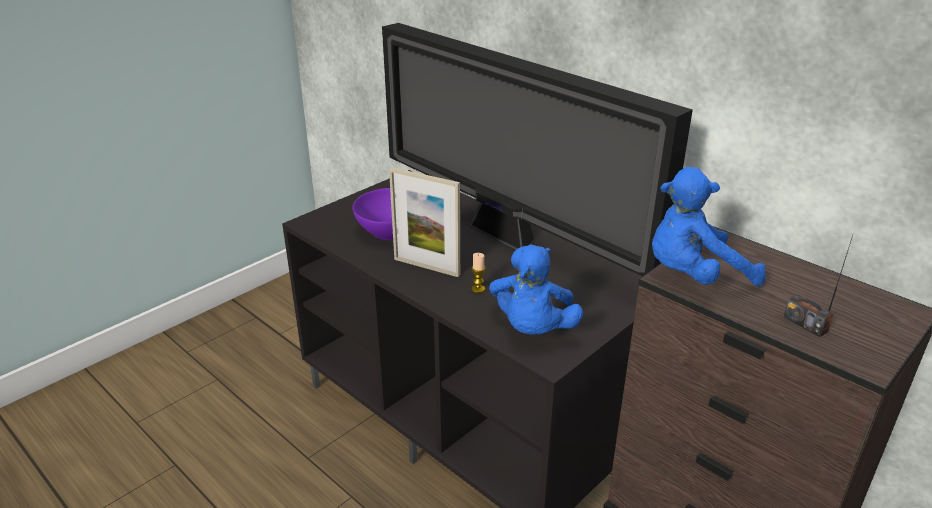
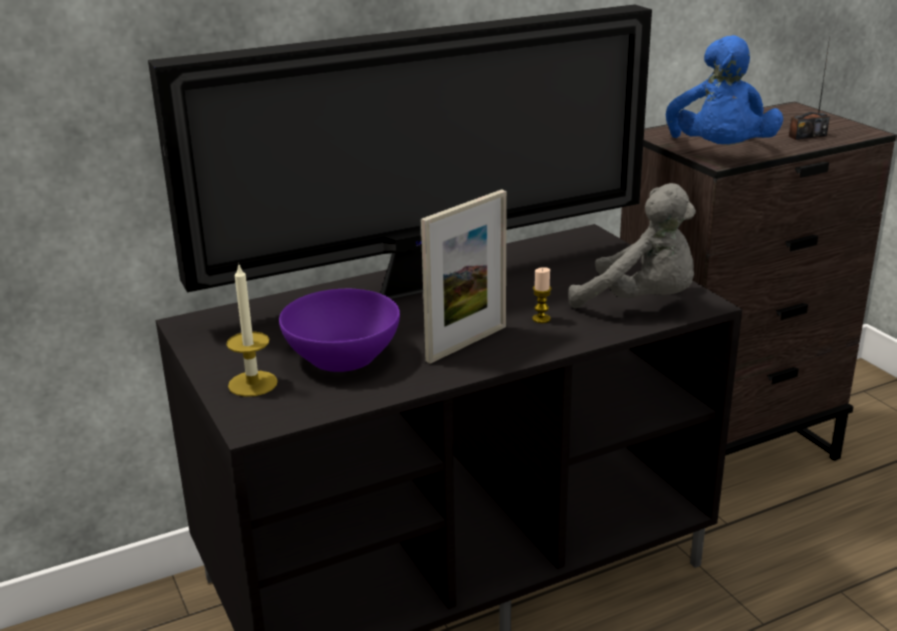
camera: 70 degrees left, 5 degrees down
blue plush toy [489,244,583,335] -> grey plush toy [568,183,696,308]
none -> candle [226,263,278,397]

